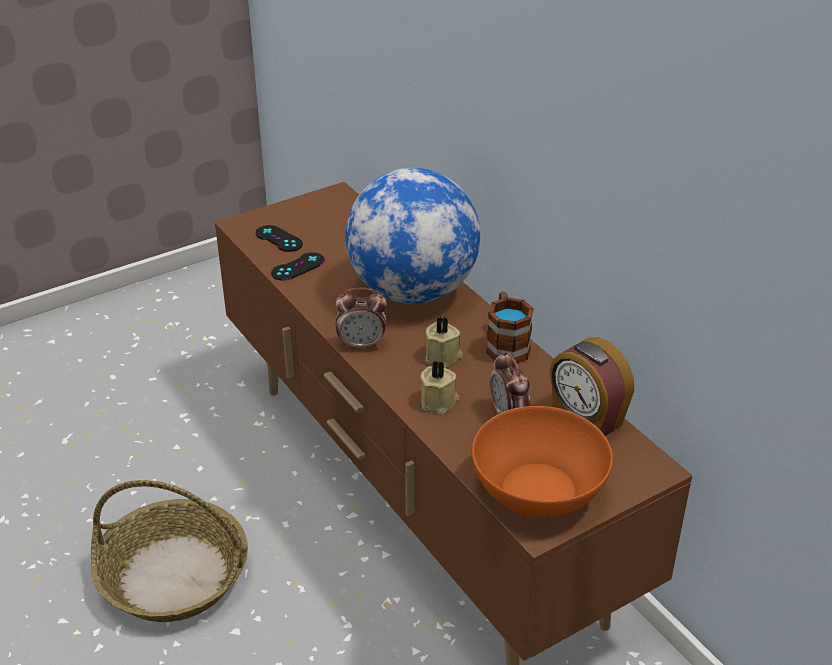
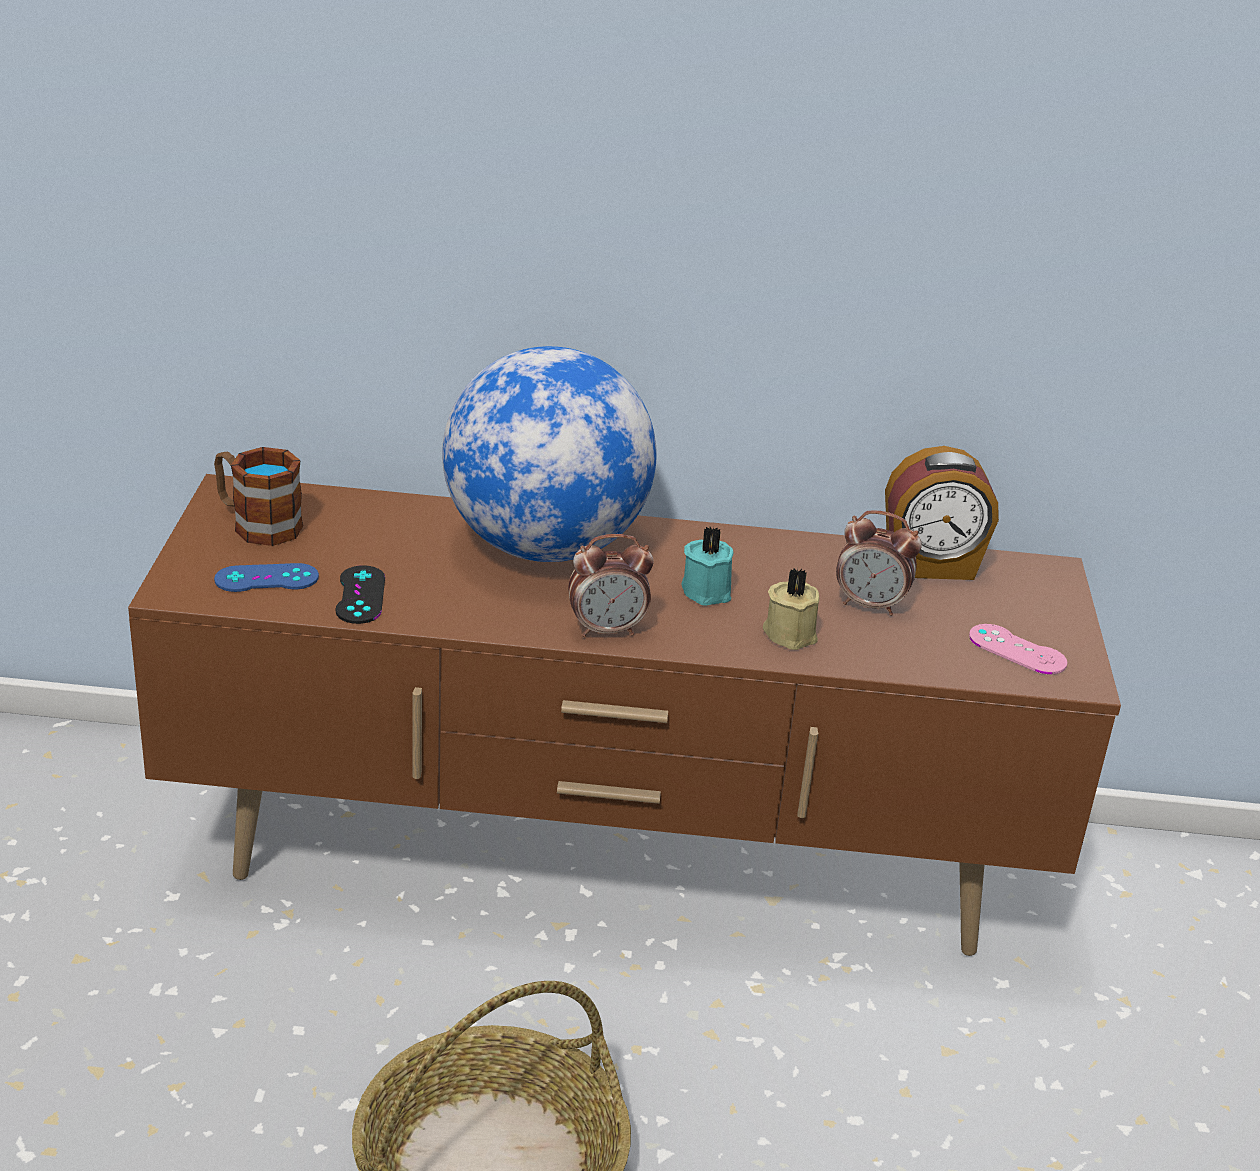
camera: 55 degrees left, 5 degrees down
black game controller [256,225,303,252] -> blue game controller [214,563,319,592]
alarm clock [335,288,387,349] -> alarm clock turned 45 degrees clockwise [568,534,654,637]
beige candle [425,317,463,368] -> turquoise candle [681,527,733,606]
orange bowl [472,406,613,519] -> pink game controller [969,624,1067,675]
mug [486,292,534,364] -> mug moved to [214,447,303,546]

